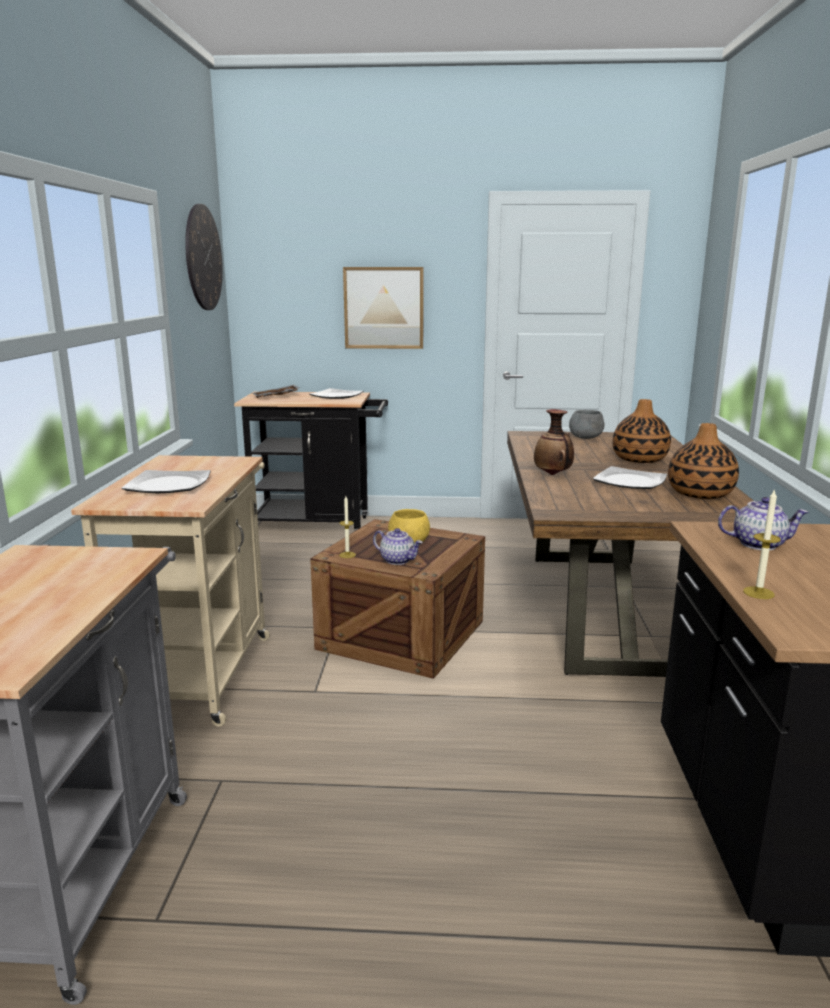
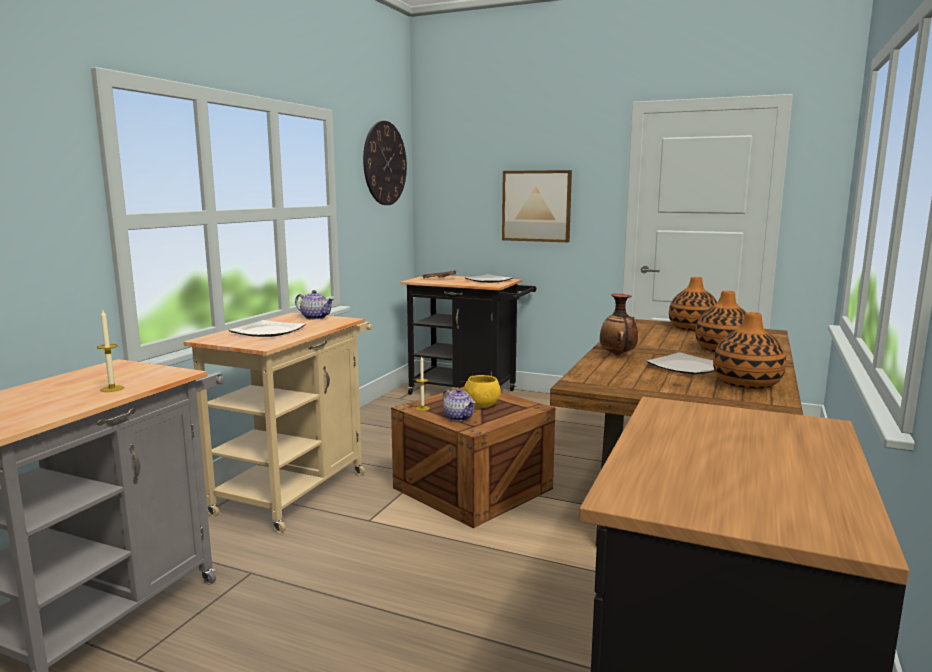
camera: 20 degrees right, 5 degrees down
grey bowl [569,410,605,439] -> vase [669,277,717,331]
teapot [718,497,809,550] -> teapot moved to [295,290,334,320]
candle [743,489,781,599] -> candle moved to [97,310,124,392]

